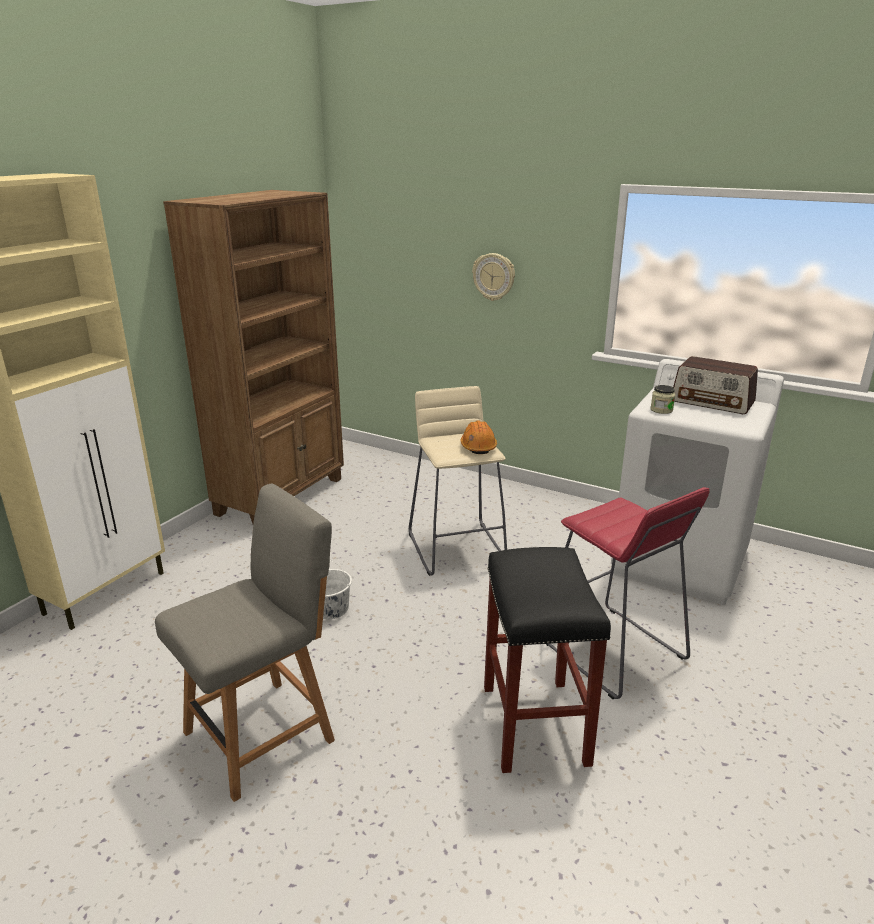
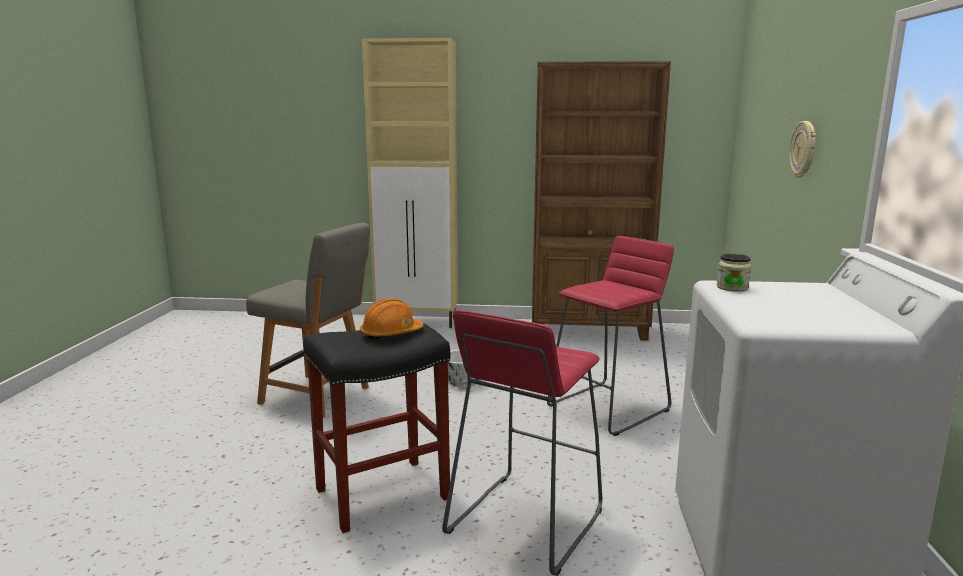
camera: 65 degrees right, 10 degrees down
beige stool [409,386,507,576] -> red stool [547,236,674,436]
orange hard hat [460,420,497,454] -> orange hard hat moved to [360,299,424,340]
radio [673,356,758,414] -> none

